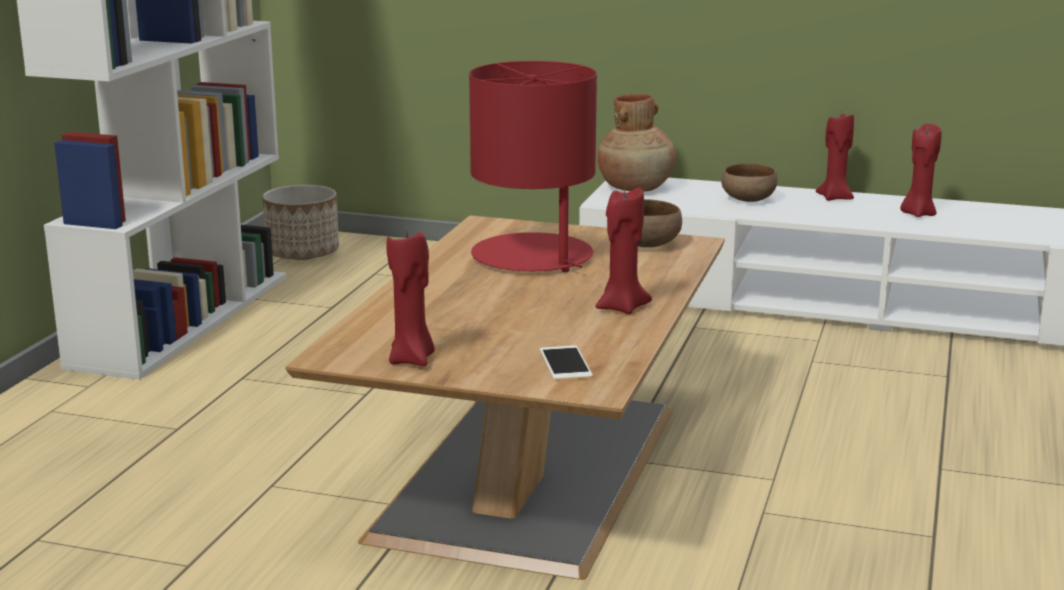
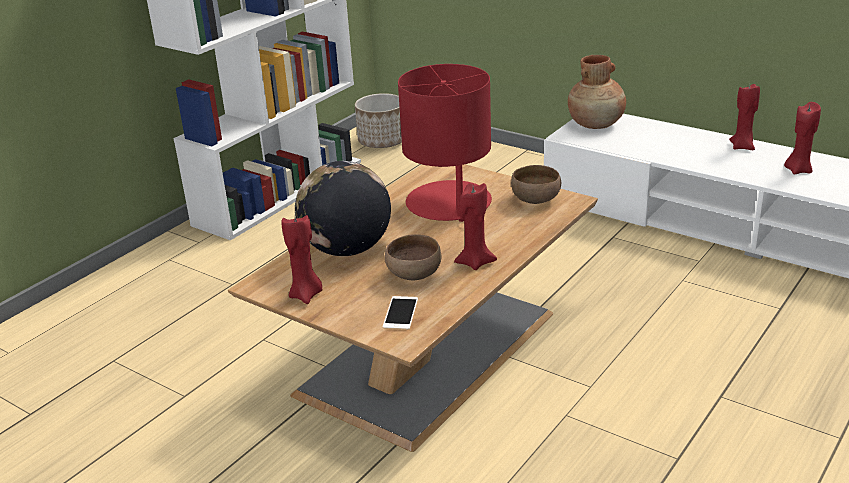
camera: 20 degrees right, 10 degrees up
brown bowl [721,163,778,202] -> brown bowl moved to [385,234,442,280]
none -> globe [295,161,391,256]

